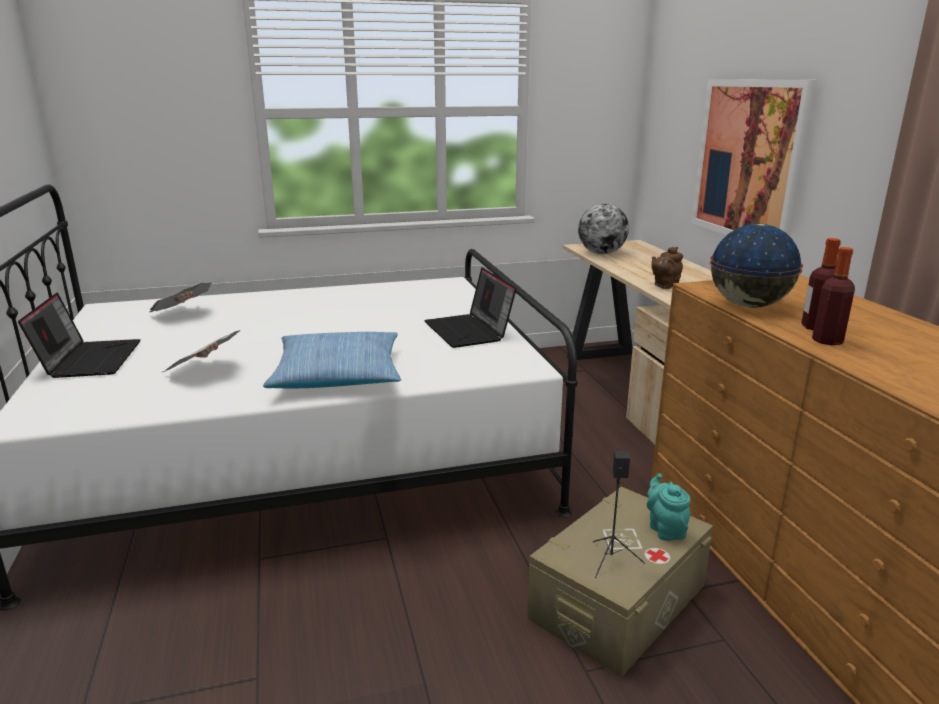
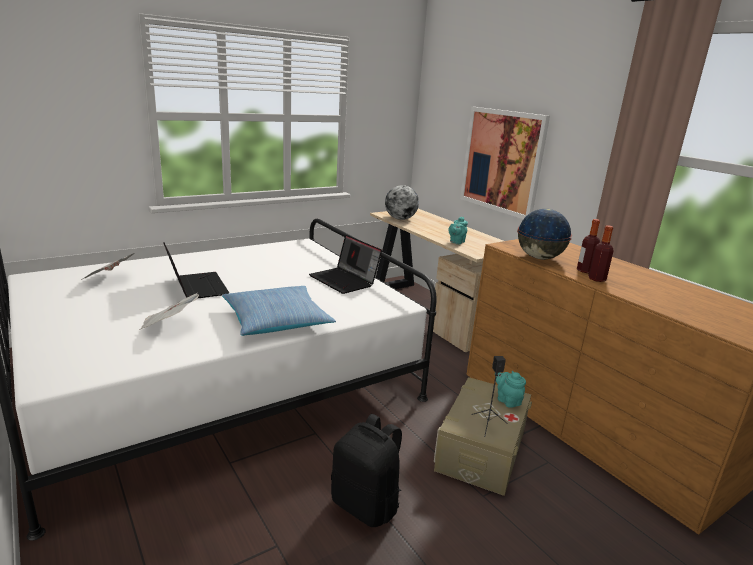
camera: 20 degrees left, 0 degrees up
laptop [18,293,141,378] -> laptop moved to [163,242,229,299]
brown teapot [652,247,683,289] -> turquoise teapot [448,217,468,244]
none -> black backpack [331,414,402,527]

